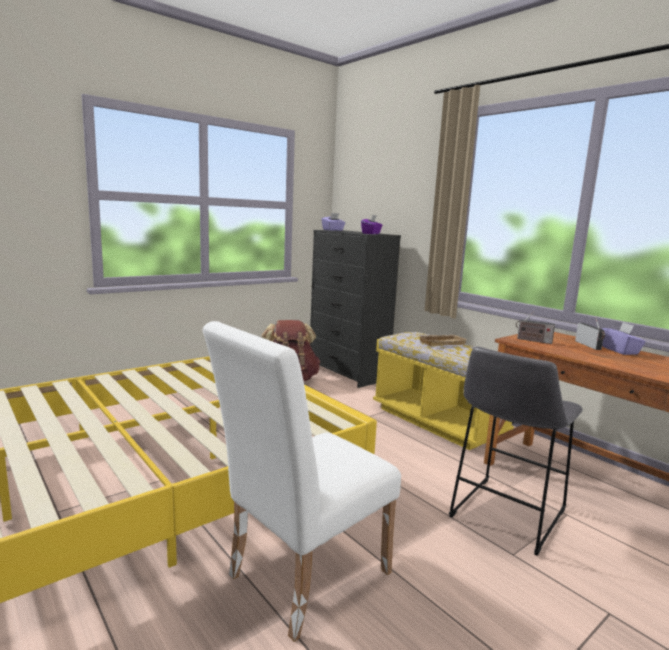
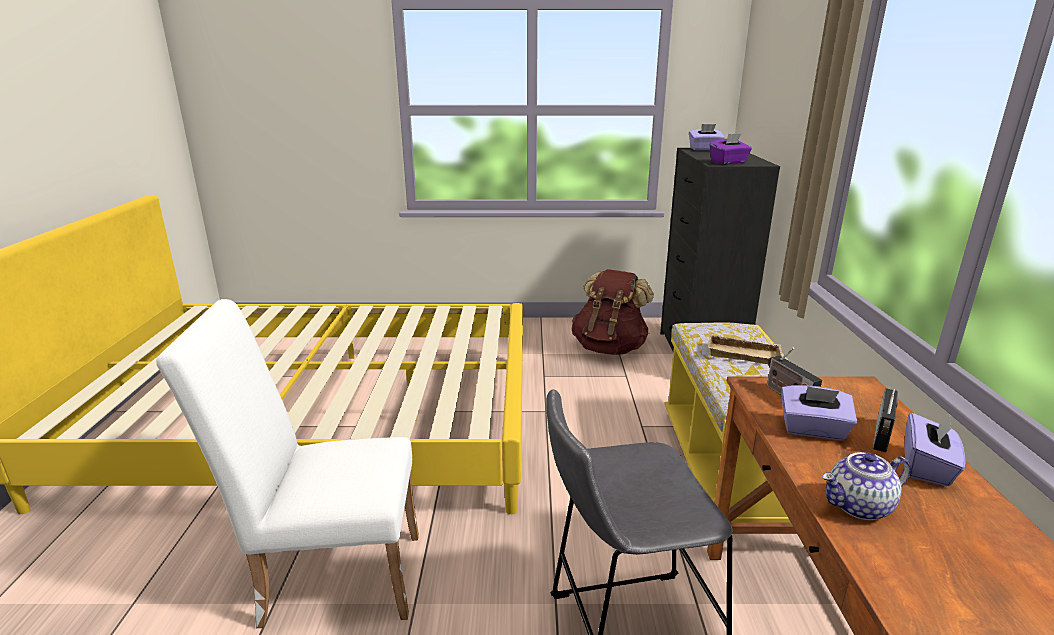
camera: 40 degrees right, 10 degrees up
none -> purple tissue box [781,385,857,441]
none -> teapot [822,452,911,520]

